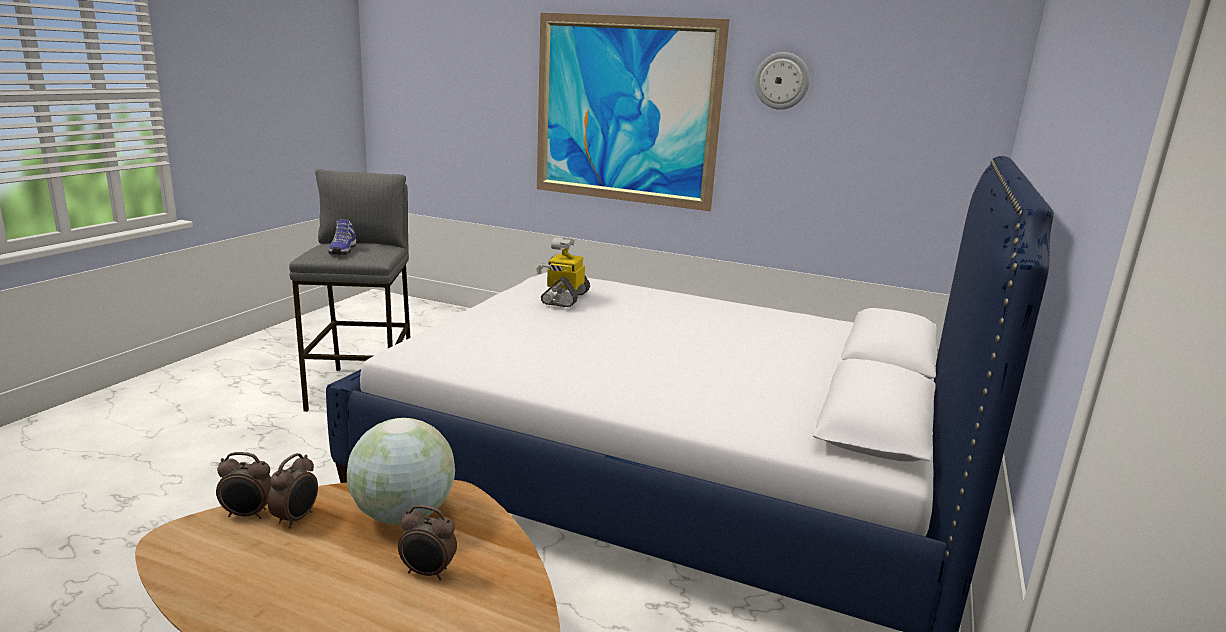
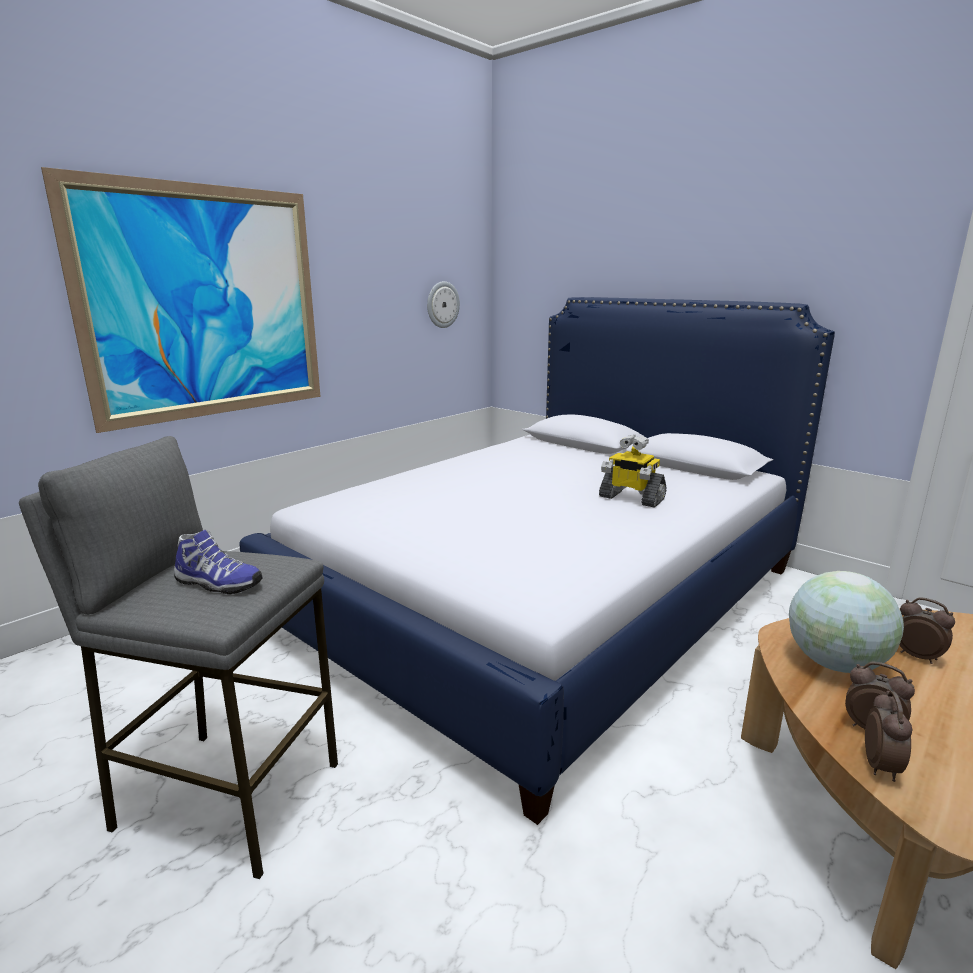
camera: 70 degrees left, 0 degrees up
alarm clock [398,505,457,580] -> alarm clock turned 75 degrees counterclockwise [899,597,955,664]
toy robot [536,237,590,307] -> toy robot moved to [599,435,667,507]
wall clock [754,52,810,110] -> wall clock moved to [427,281,460,328]

